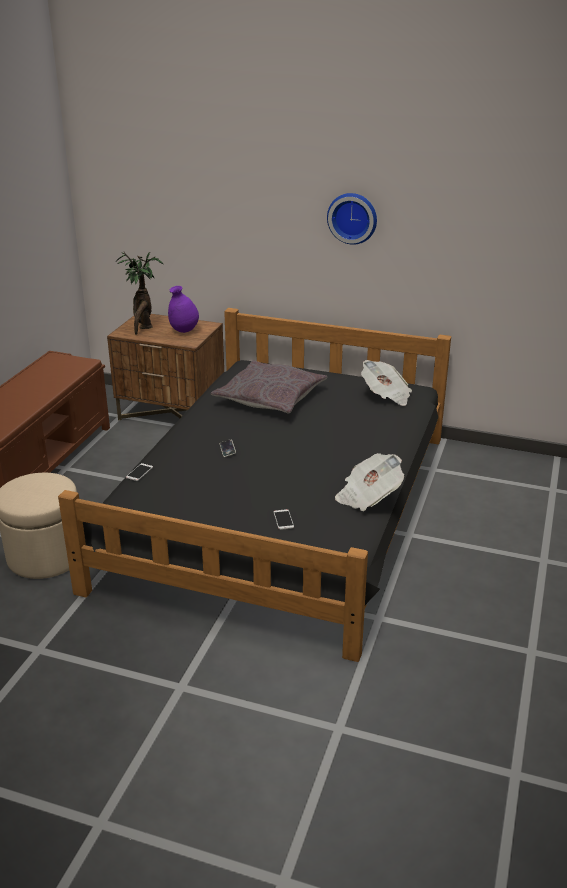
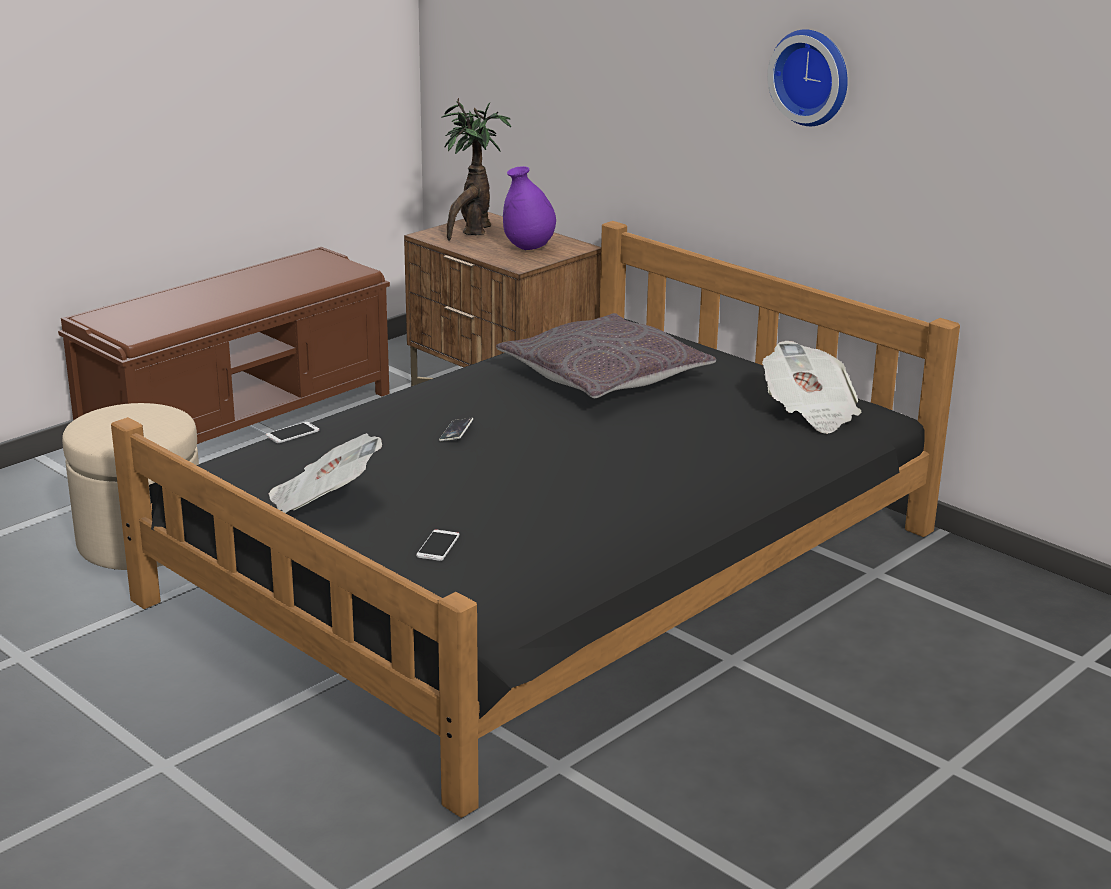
camera: 25 degrees right, 5 degrees down
newspaper [335,453,404,511] -> newspaper moved to [268,433,382,513]

